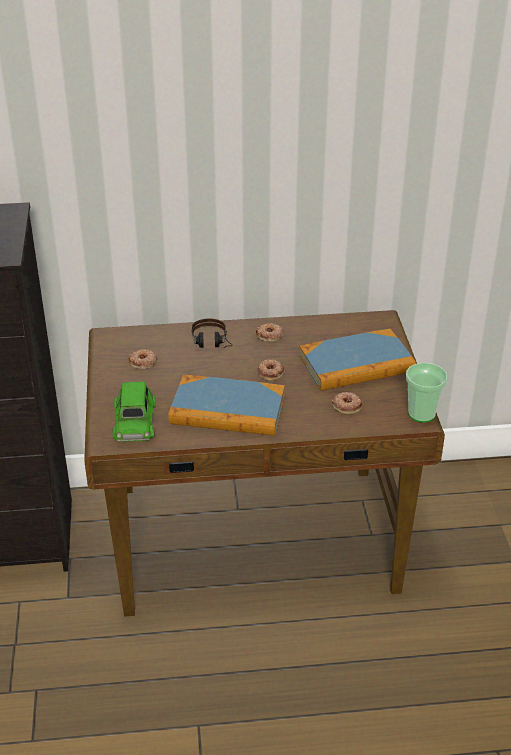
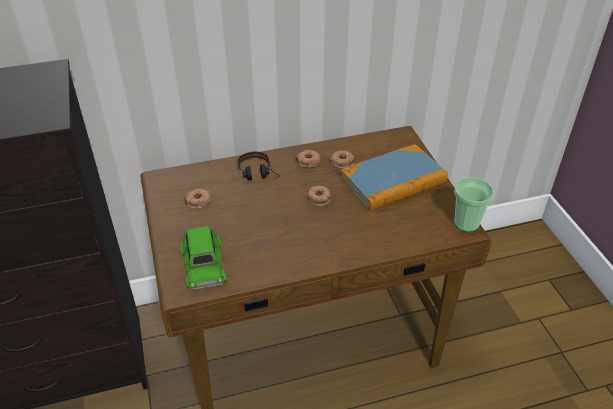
camera: 10 degrees left, 5 degrees up
book [168,374,285,436] -> none
donut [332,392,362,414] -> donut moved to [330,150,355,169]

